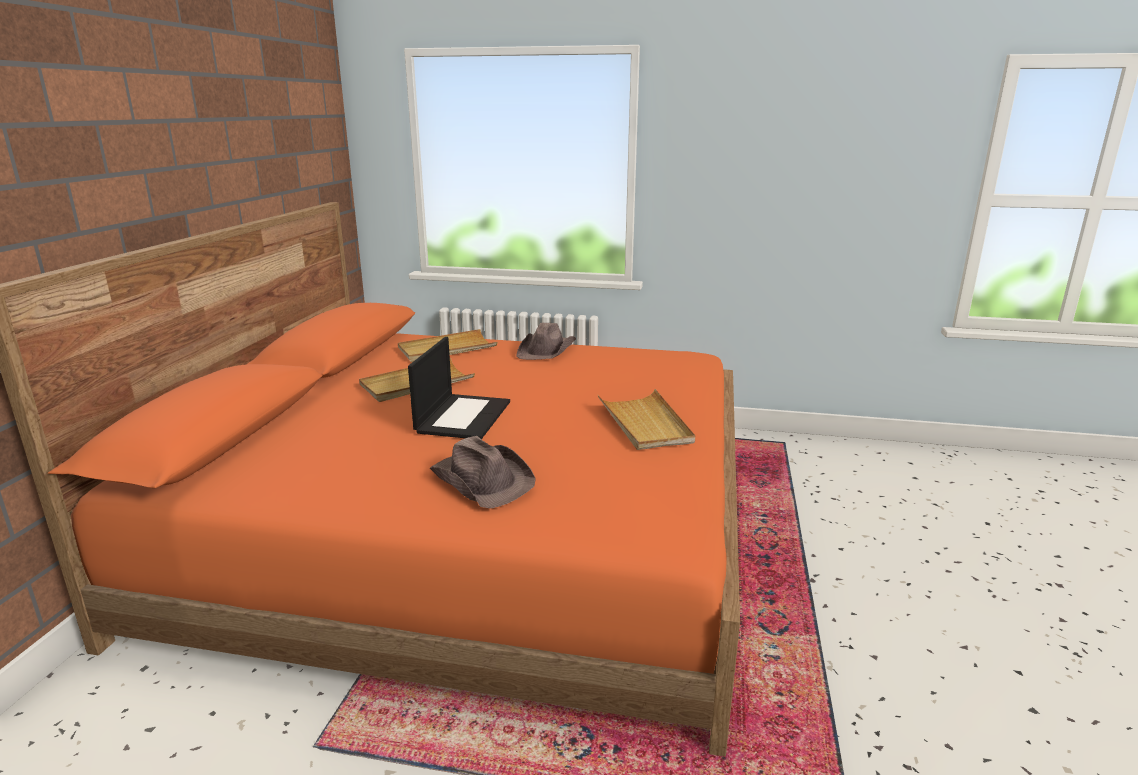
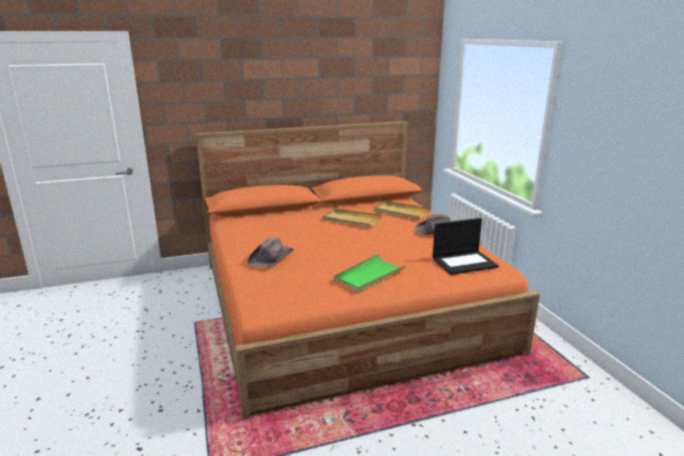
camera: 60 degrees right, 0 degrees up
laptop [408,337,510,439] -> laptop moved to [432,218,499,275]
beige tray [598,389,695,450] -> green tray [334,254,407,292]

